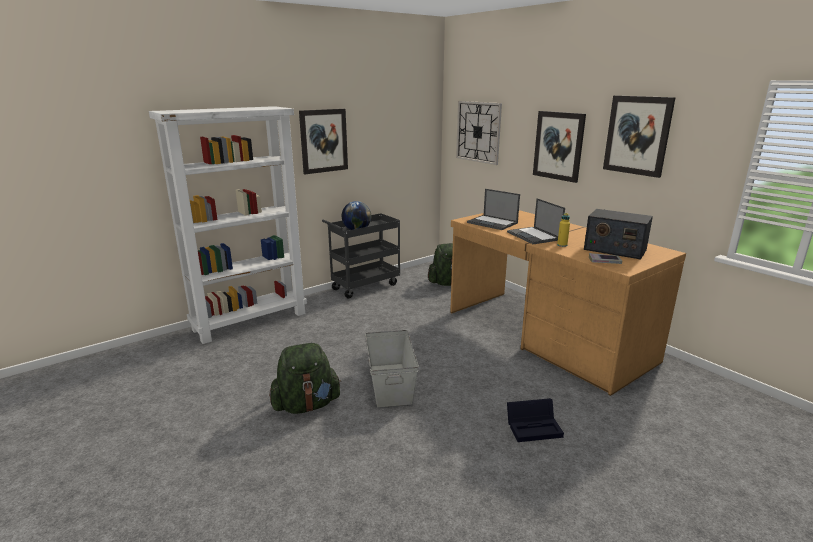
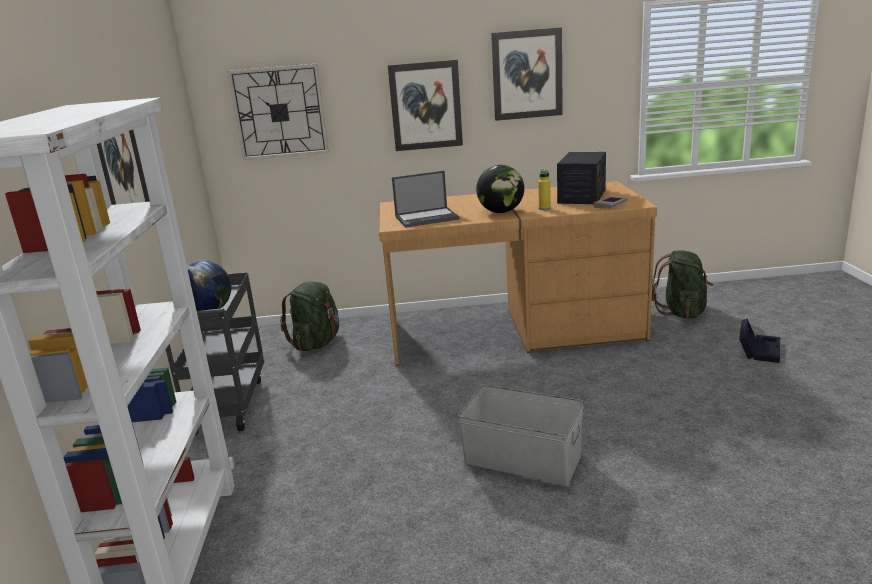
camera: 55 degrees left, 0 degrees up
green backpack [269,343,341,414] -> green backpack moved to [652,250,714,318]
laptop [507,198,565,244] -> globe [476,165,524,213]
black storage box [507,398,564,442] -> black storage box moved to [739,318,780,363]
radio [584,209,653,259] -> radio turned 45 degrees counterclockwise [557,152,606,204]

